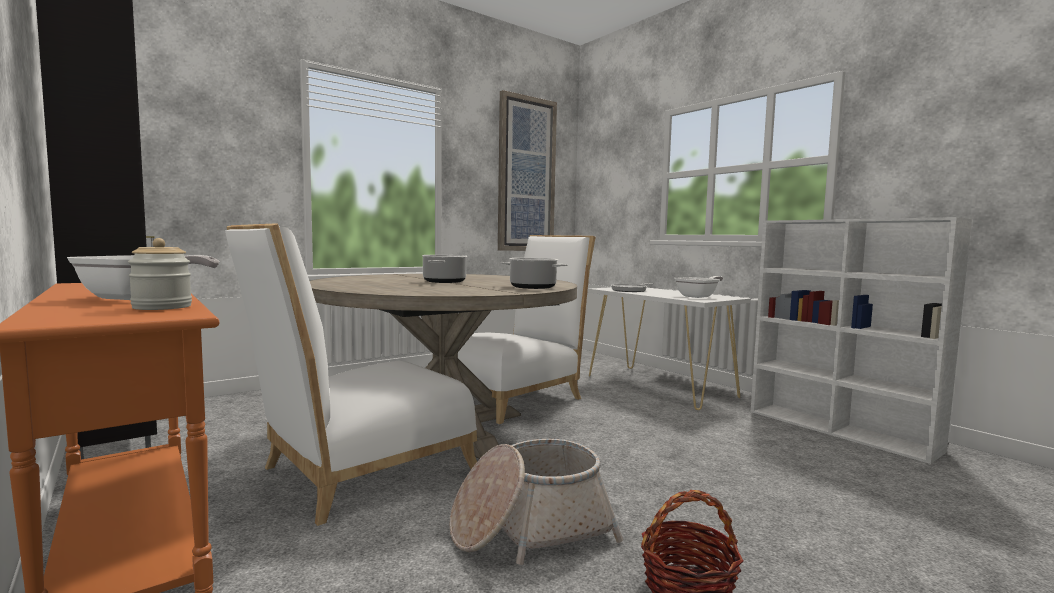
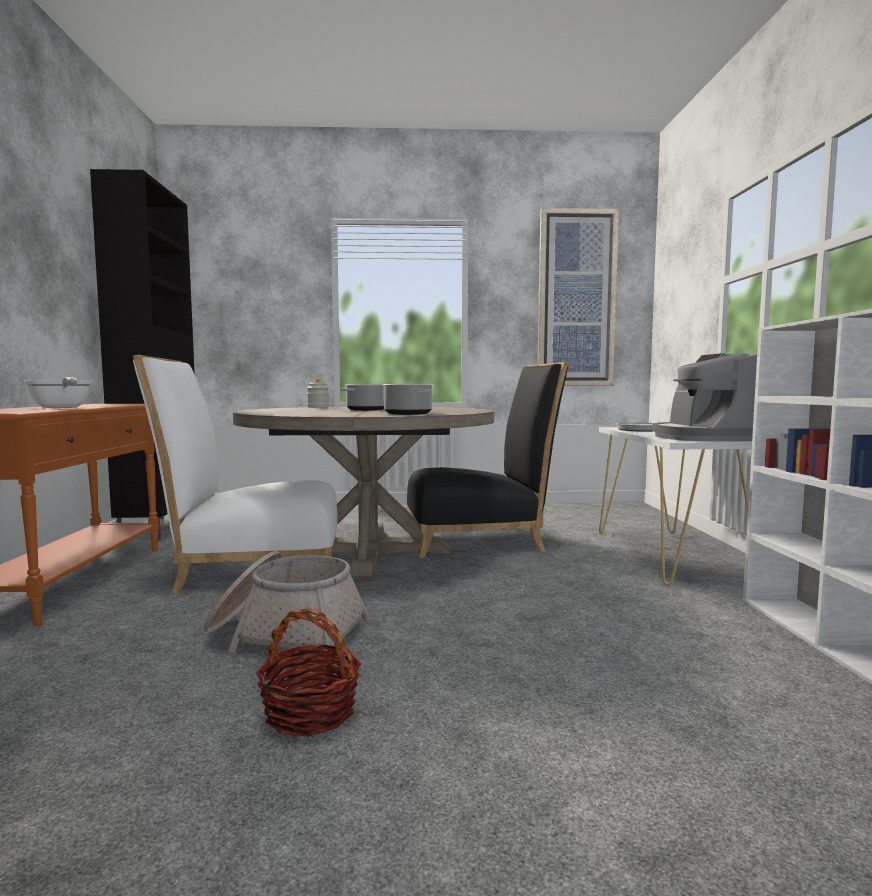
camera: 35 degrees right, 0 degrees up
jar [128,238,192,310] -> jar moved to [307,378,329,408]
white chair [458,235,596,424] -> black chair [407,362,568,558]
frying pan [674,276,723,298] -> coffee machine [653,353,757,441]

